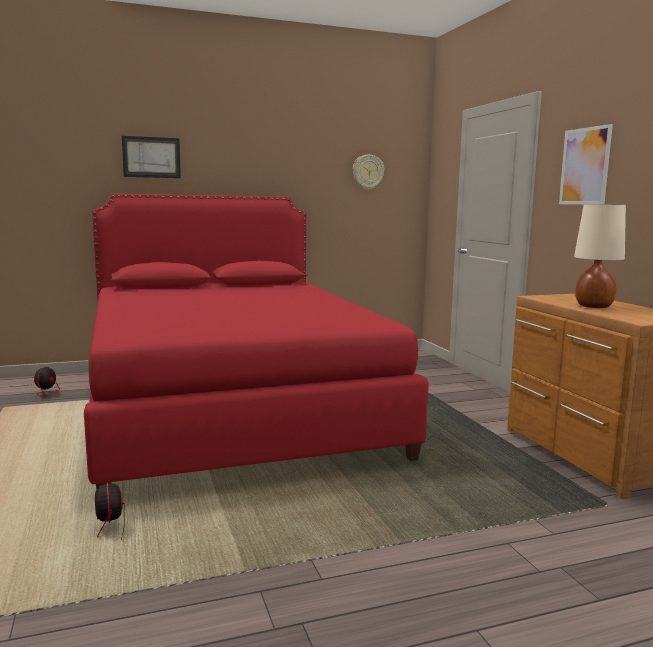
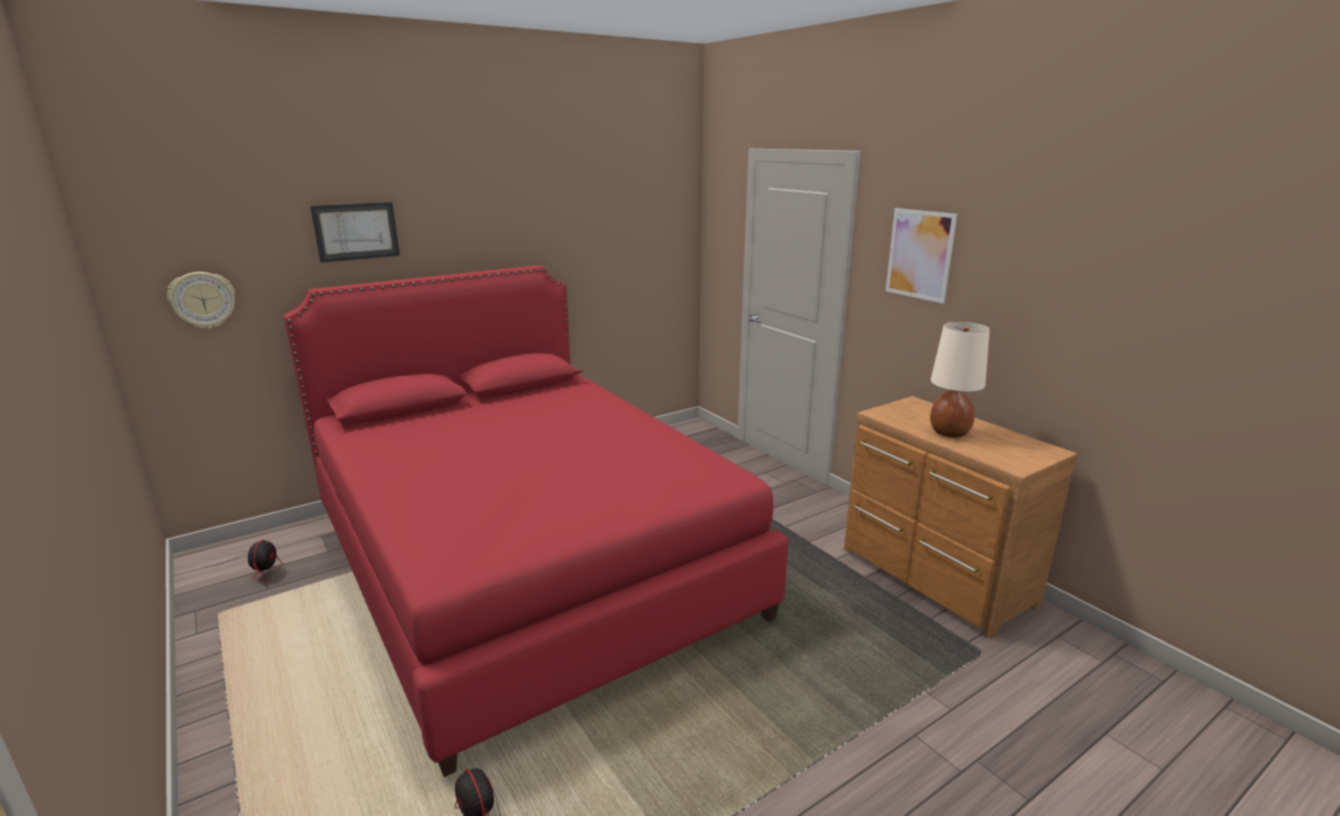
camera: 15 degrees left, 10 degrees up
wall clock [353,154,385,190] -> wall clock moved to [167,272,235,329]

